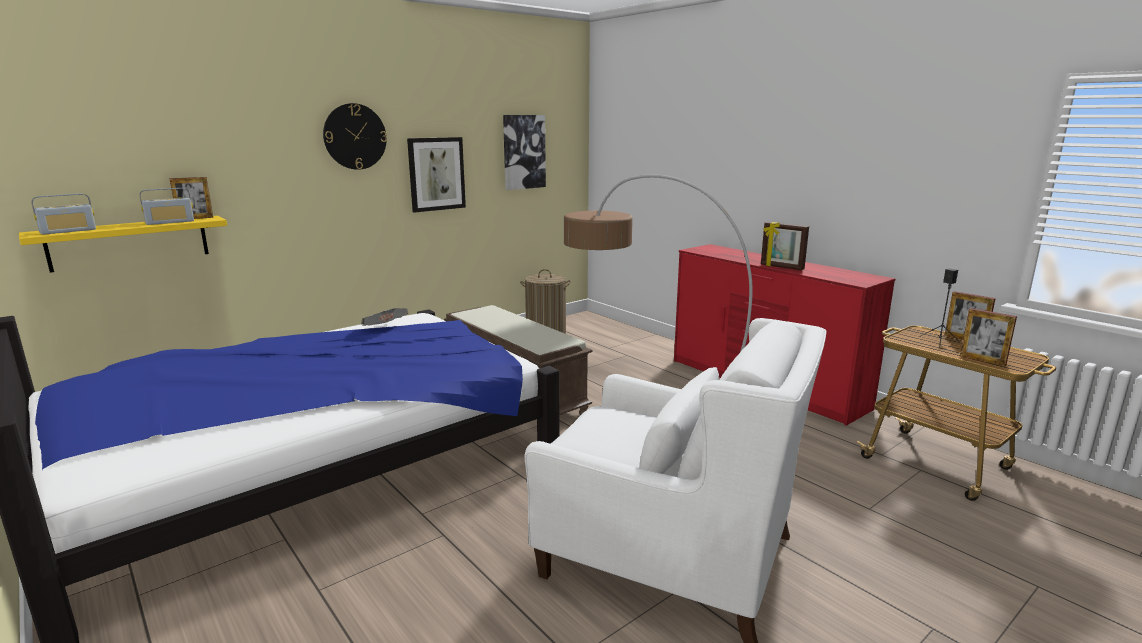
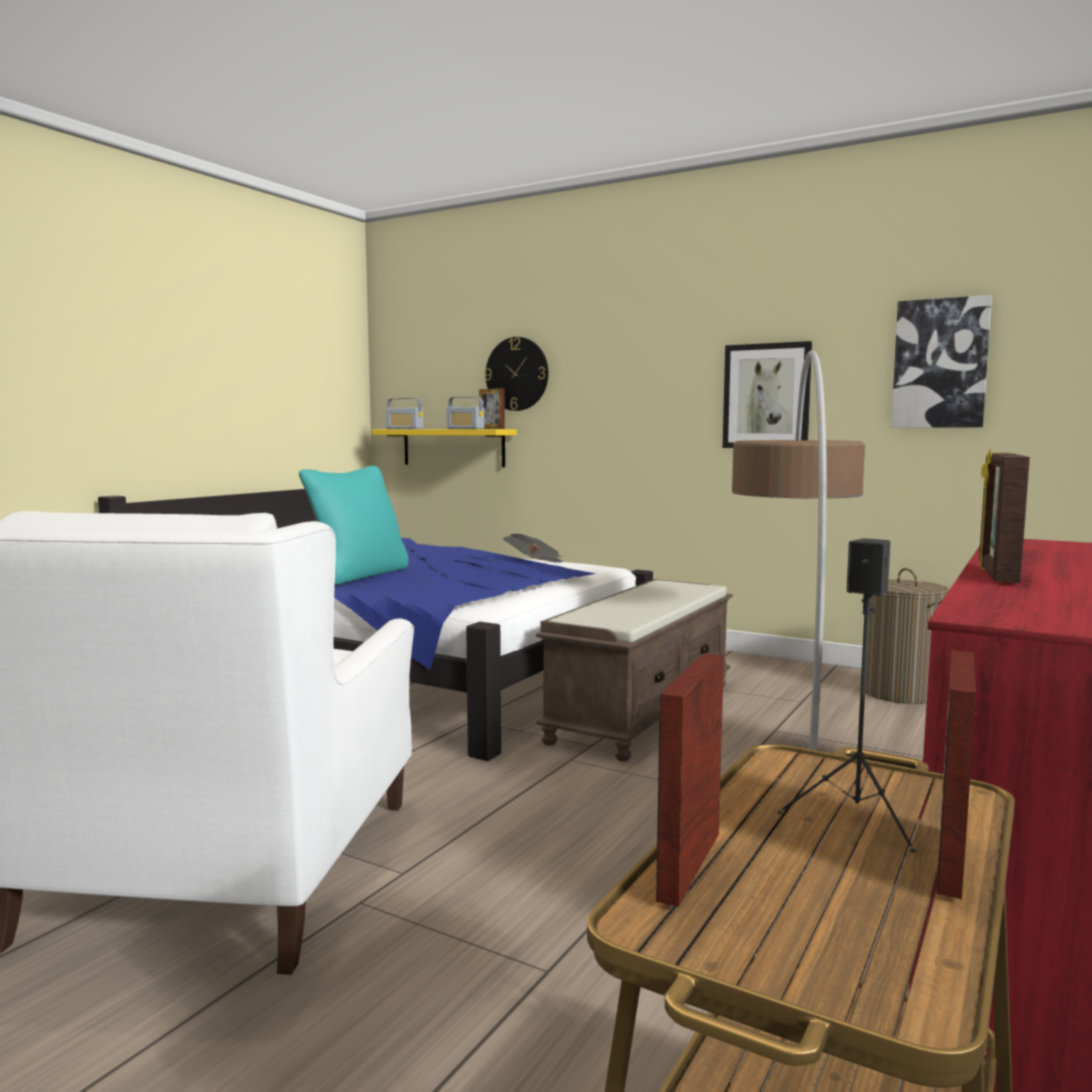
camera: 70 degrees right, 10 degrees down
wall clock [323,103,387,170] -> wall clock moved to [485,337,548,411]
none -> turquoise pillow [299,466,409,585]

